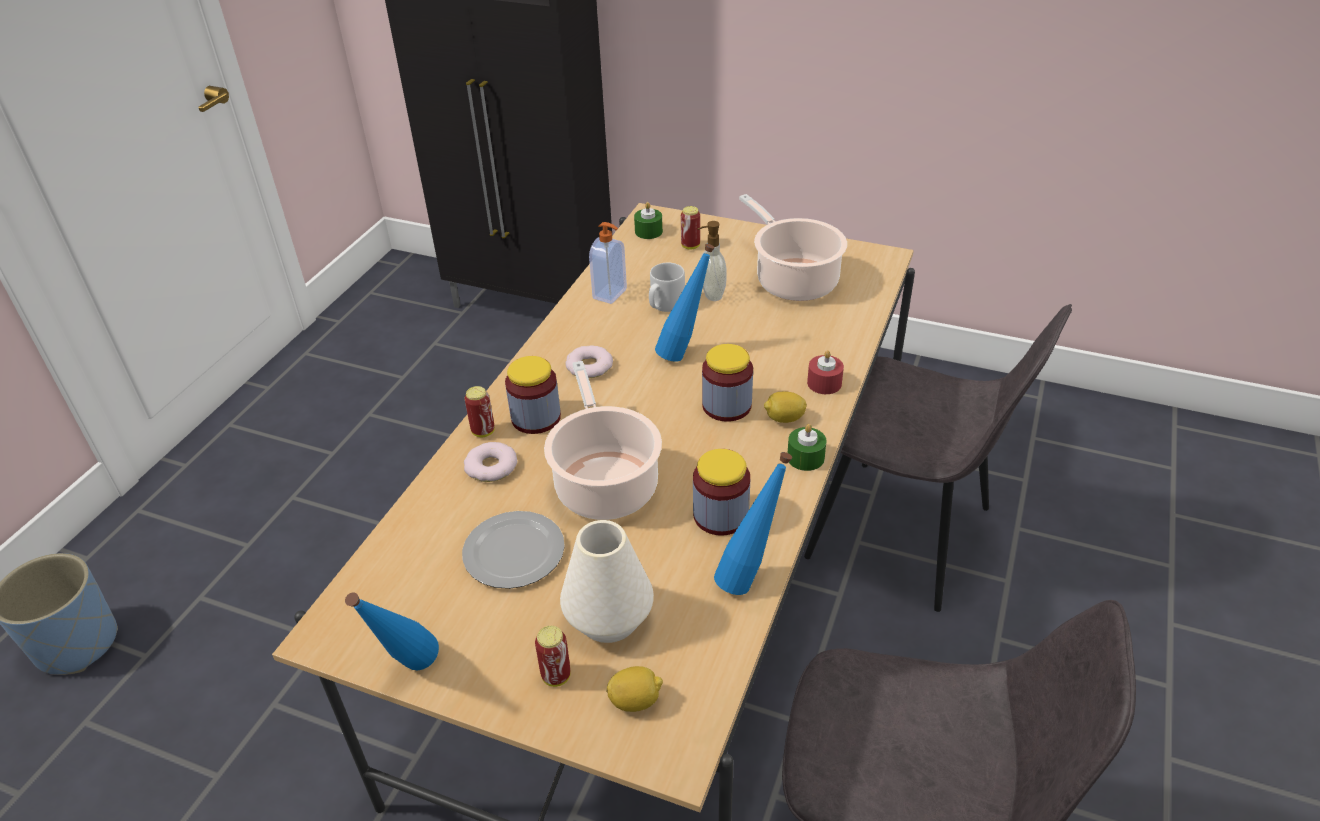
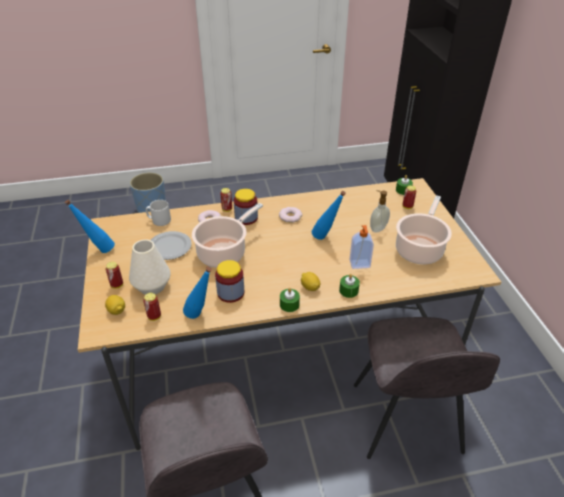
camera: 55 degrees right, 0 degrees up
soap dispenser [589,222,627,304] -> soap dispenser moved to [349,225,374,269]
grey mug [649,263,685,312] -> grey mug moved to [146,200,171,226]
jar [702,344,753,422] -> none
red candle [807,350,844,394] -> green candle [339,274,360,298]
none -> can [143,293,161,321]

